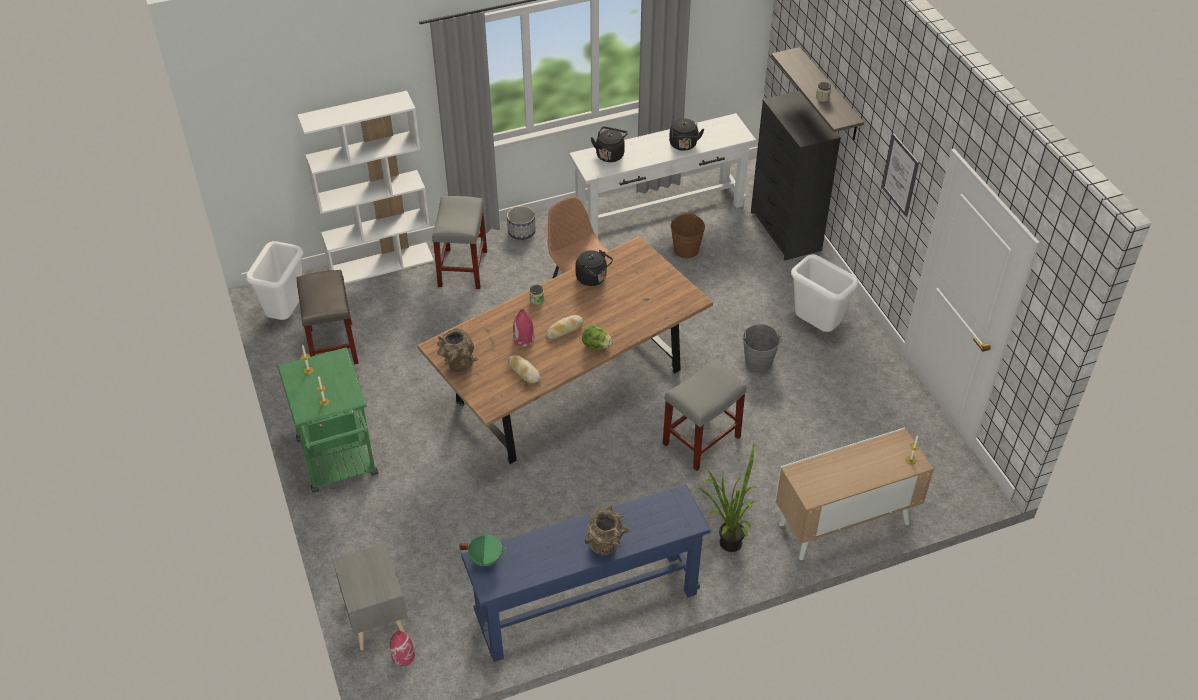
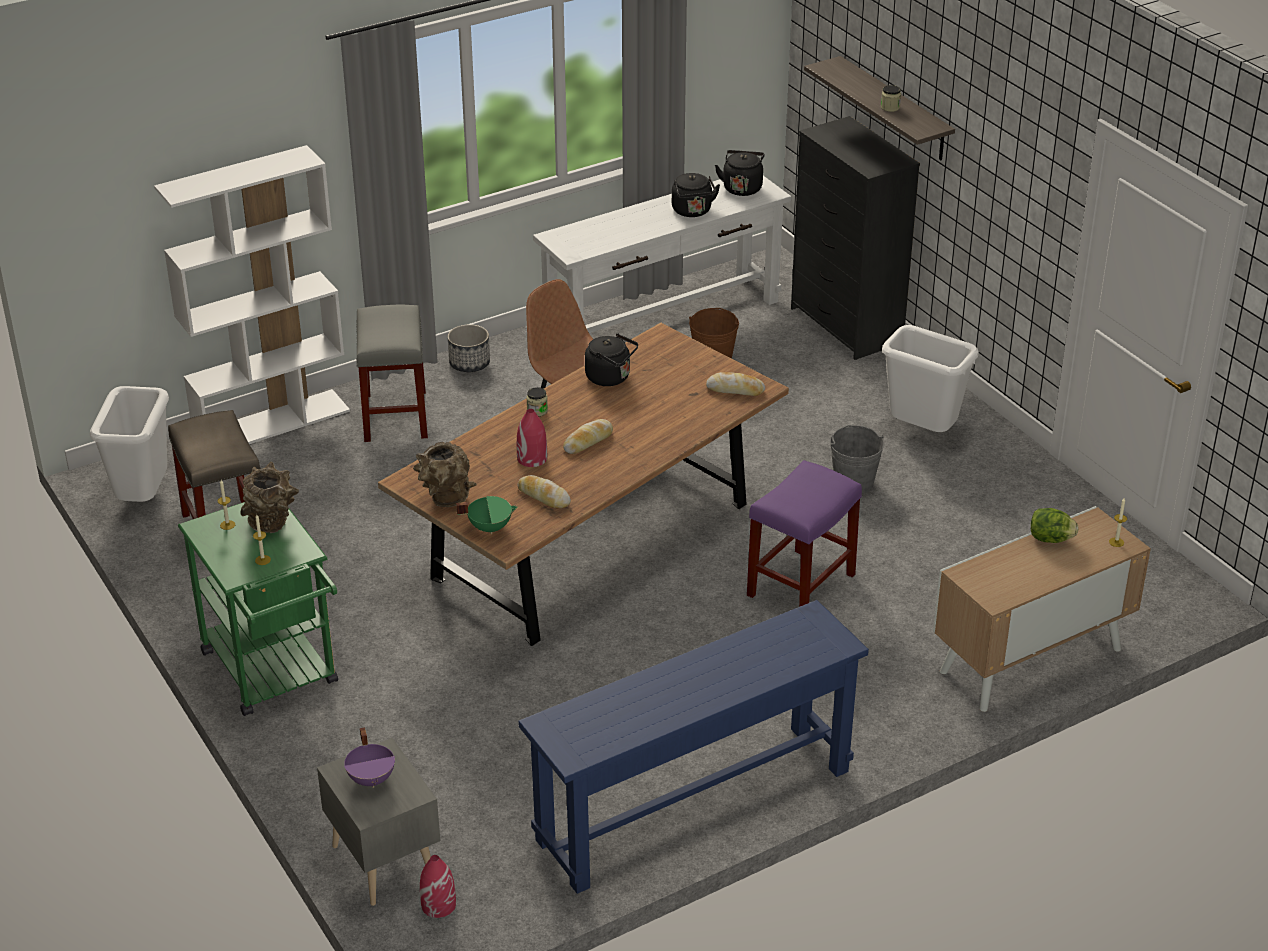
camera: 10 degrees left, 10 degrees down
green cooking pot [459,535,506,566] -> green cooking pot moved to [456,496,518,534]
lettuce [582,325,613,350] -> lettuce moved to [1031,508,1079,543]
brown vase [584,505,629,556] -> brown vase moved to [240,462,299,533]
black kettle [591,126,628,162] -> black kettle moved to [715,150,765,196]
grey stool [663,360,747,471] -> purple stool [747,460,862,607]
potted plant [695,443,757,552] -> none
picture [882,133,919,217] -> none
none -> purple cooking pot [344,727,395,788]
none -> bread [706,372,765,396]

